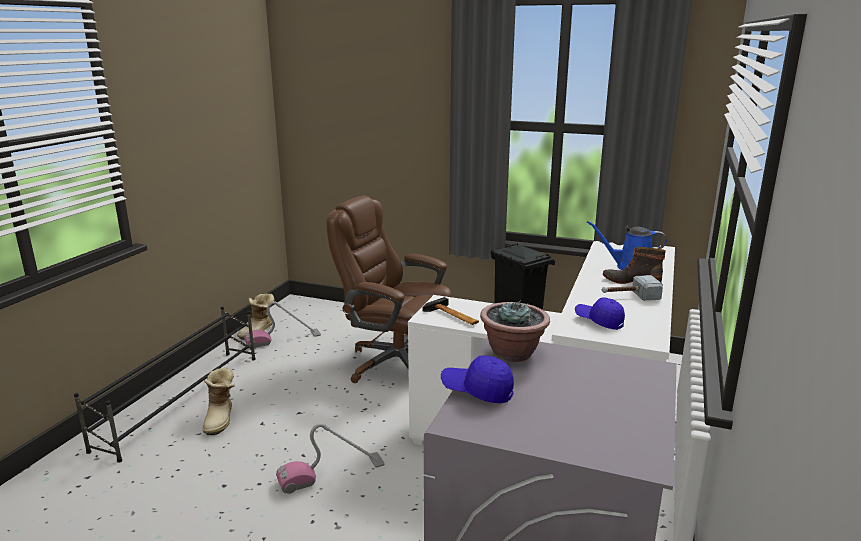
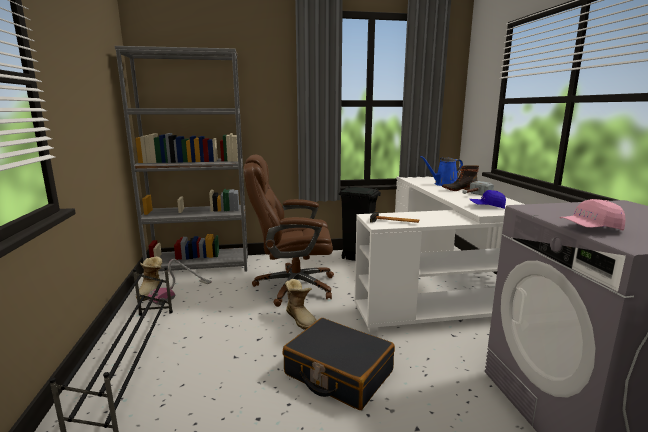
camera: 30 degrees left, 5 degrees down
boot [202,367,235,435] -> boot moved to [285,279,317,330]
vacuum cleaner [276,423,385,494] -> black suitcase [282,318,395,410]
blue cap [441,355,514,403] -> pink cap [559,199,625,230]
potted plant [480,300,550,362] -> none
none -> grey bookcase [114,46,248,272]

